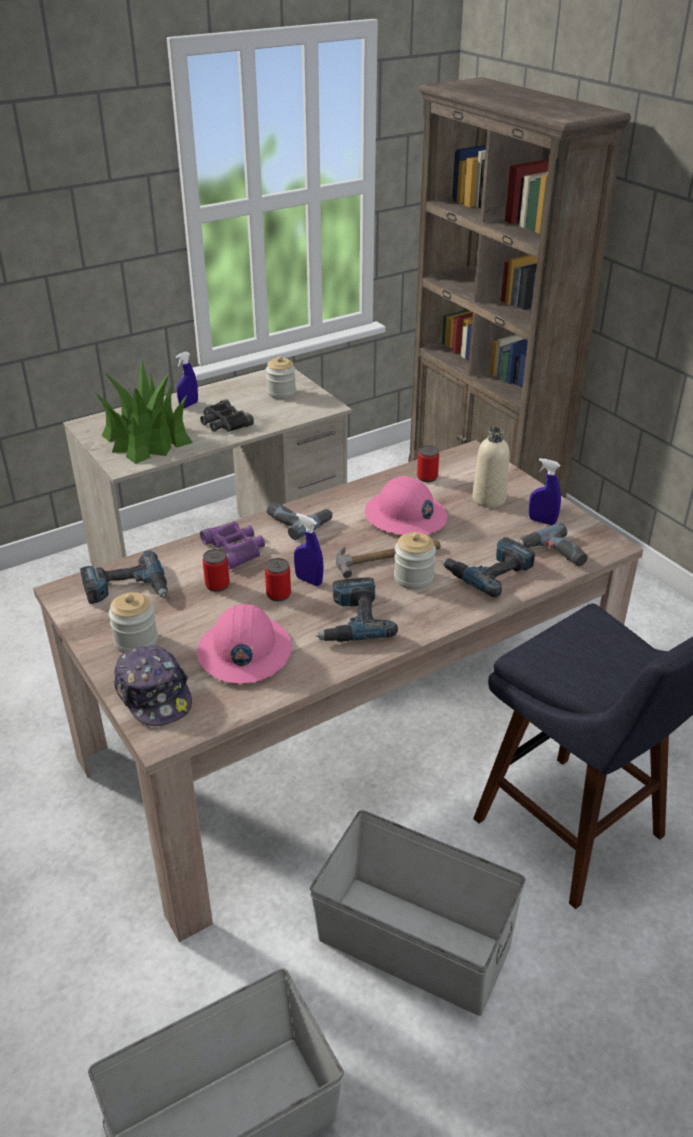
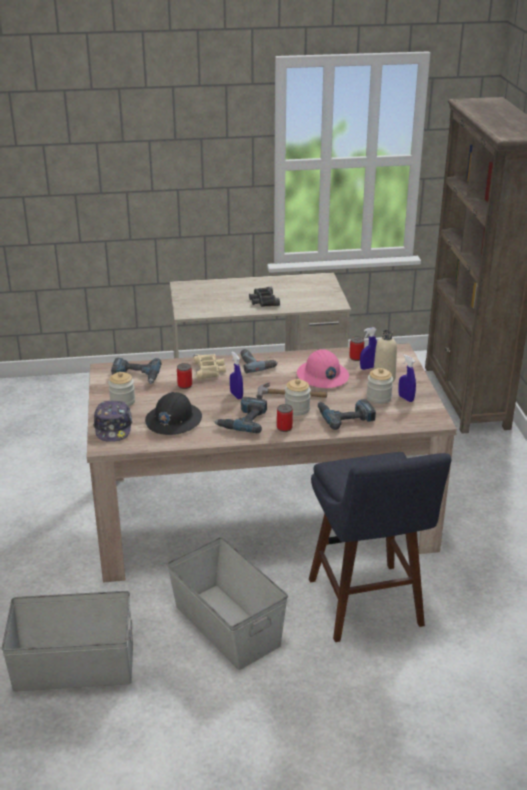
camera: 25 degrees right, 5 degrees down
potted plant [94,360,193,464] -> none
blue spray bottle [175,352,198,408] -> blue spray bottle moved to [360,327,377,370]
pink hard hat [197,604,292,684] -> black hard hat [145,392,202,435]
purple binoculars [200,521,265,569] -> beige binoculars [193,354,226,379]
can [265,558,291,601] -> can moved to [277,404,293,432]
jar [266,356,296,399] -> jar moved to [367,368,393,404]
power drill [518,523,588,566] -> none

